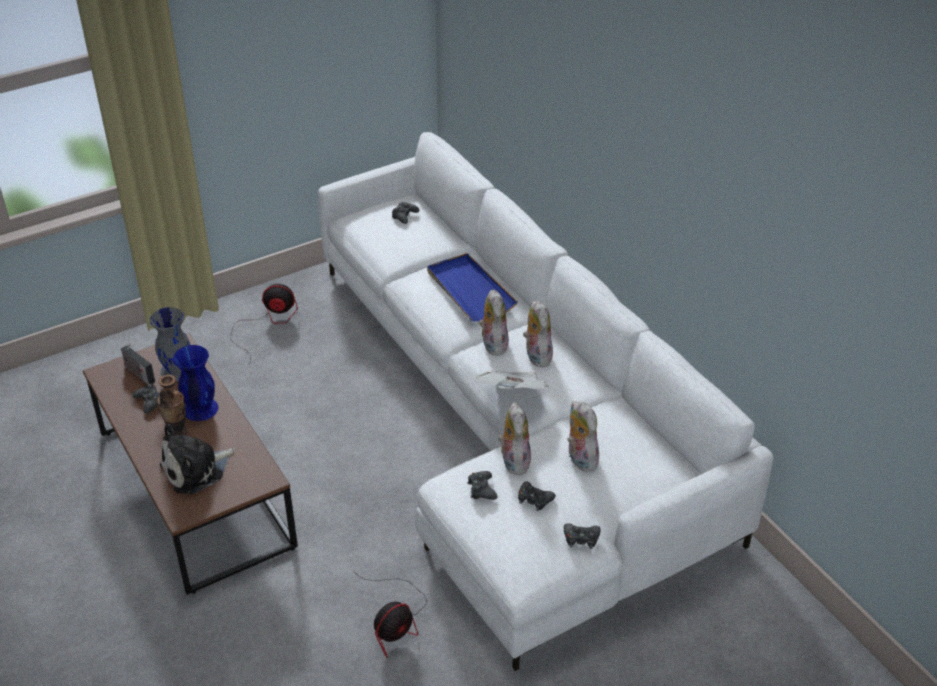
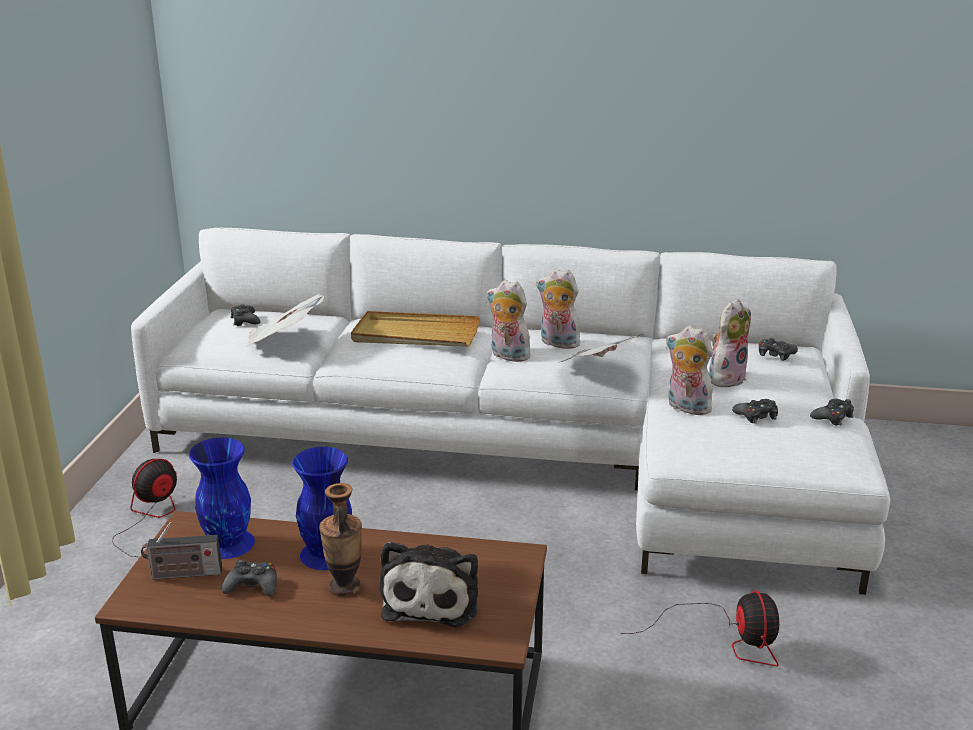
camera: 50 degrees left, 15 degrees down
grey vase [150,307,190,381] -> blue vase [189,438,255,559]
blue tray [427,253,518,322] -> beige tray [351,311,480,347]
black game controller [467,471,498,500] -> black game controller moved to [759,338,798,361]
plush toy [567,401,599,471] -> plush toy turned 120 degrees clockwise [709,299,751,387]
none -> newspaper [247,294,324,346]

